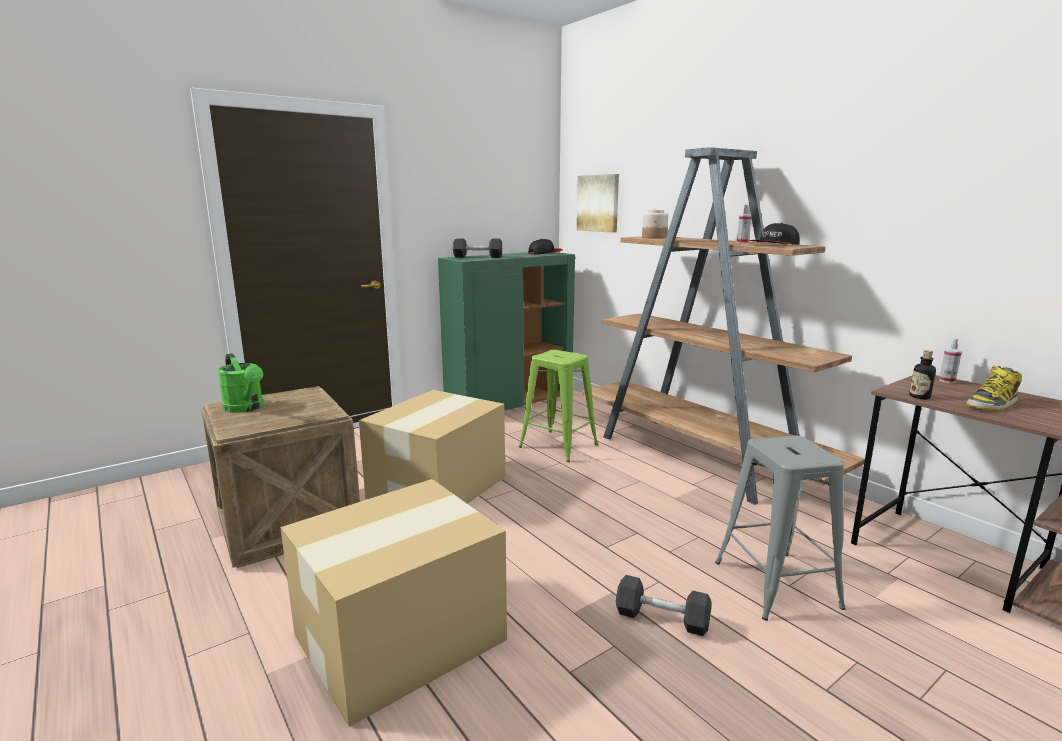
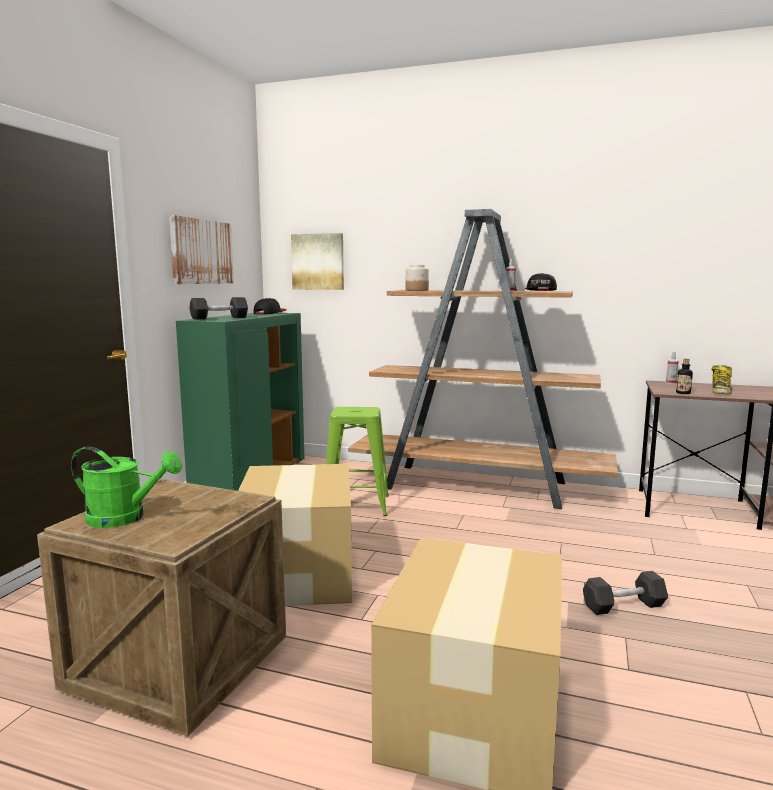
camera: 35 degrees left, 5 degrees down
grey stool [715,435,846,621] -> none
none -> picture [169,215,234,284]

